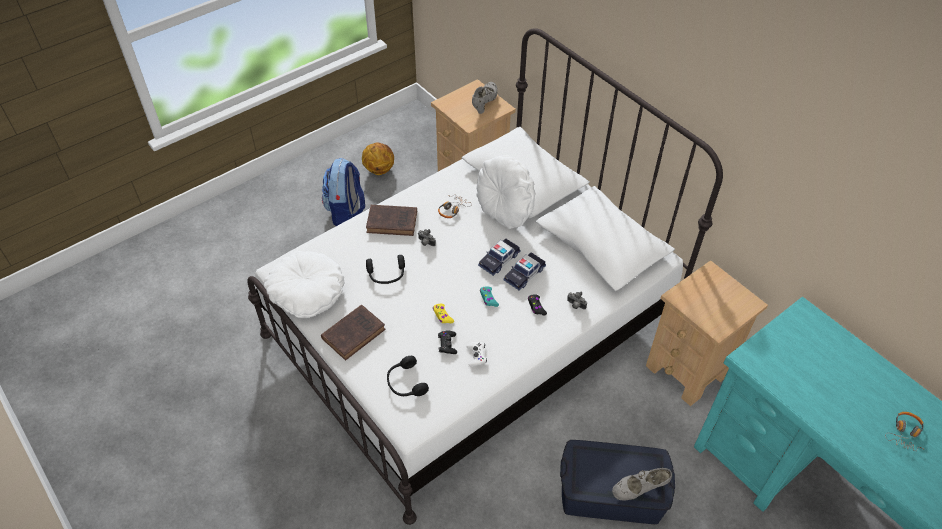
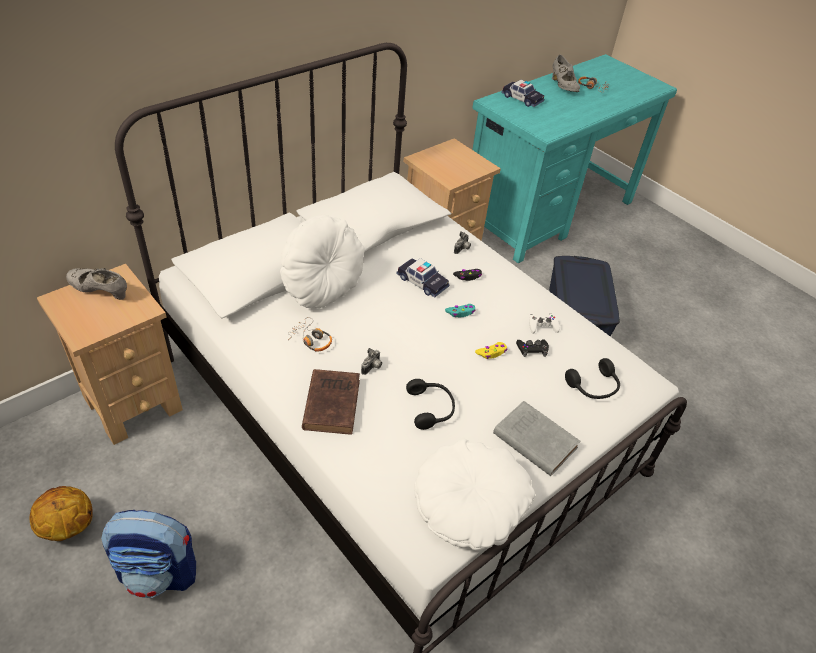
camera: 95 degrees left, 5 degrees down
brown book [321,305,386,360] -> grey book [493,401,581,476]
toy car [478,239,521,276] -> toy car moved to [501,80,544,107]
grey shoe [612,468,672,500] -> grey shoe moved to [552,55,580,92]

